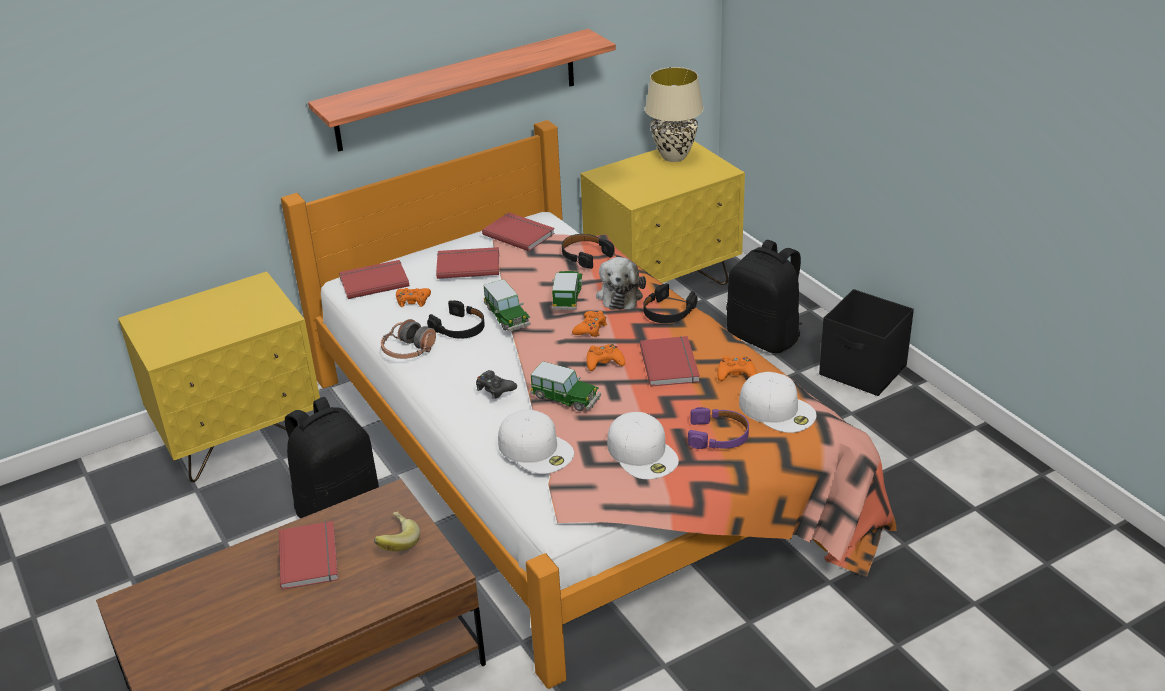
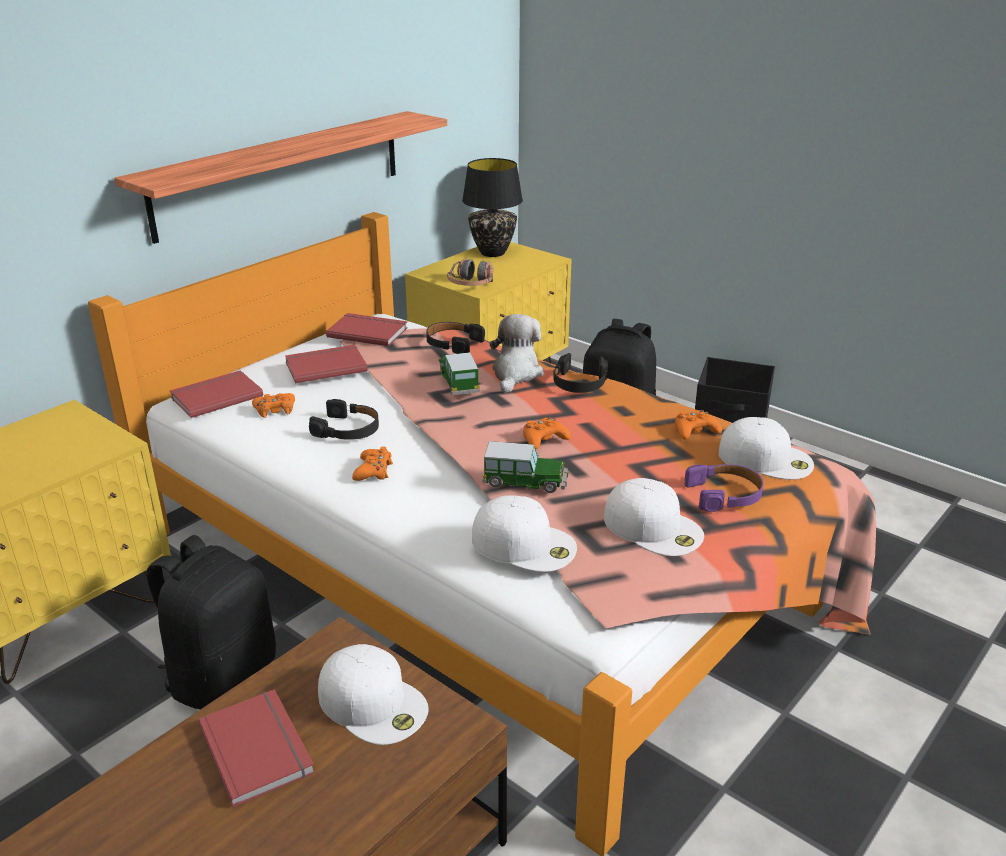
camera: 20 degrees left, 5 degrees down
banana [374,511,420,551] -> white cap [318,644,429,745]
headphones [381,319,436,359] -> headphones moved to [447,258,493,286]
black game controller [476,370,517,399] -> none
toy car [484,279,531,332] -> none
orange game controller [572,311,607,337] -> orange game controller moved to [352,447,393,481]
plush toy [596,257,646,310] -> plush toy turned 150 degrees counterclockwise [489,314,544,393]
red book [640,336,700,387] -> none
beige table lamp [645,67,704,162] -> black table lamp [462,158,523,257]

